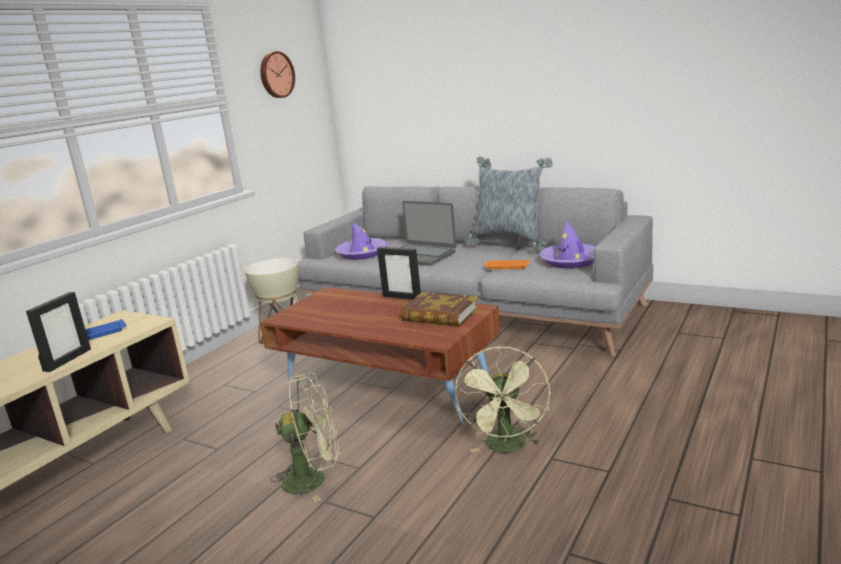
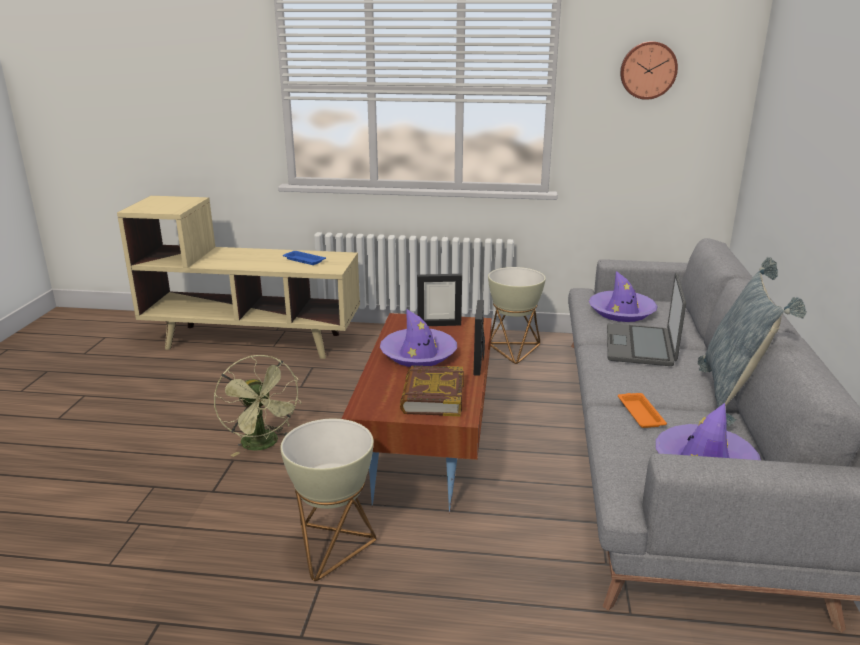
camera: 65 degrees right, 5 degrees up
picture frame [26,292,91,372] -> picture frame moved to [417,274,462,326]
green fan [455,346,550,453] -> planter [280,419,377,581]
none -> purple hat [380,309,457,367]

